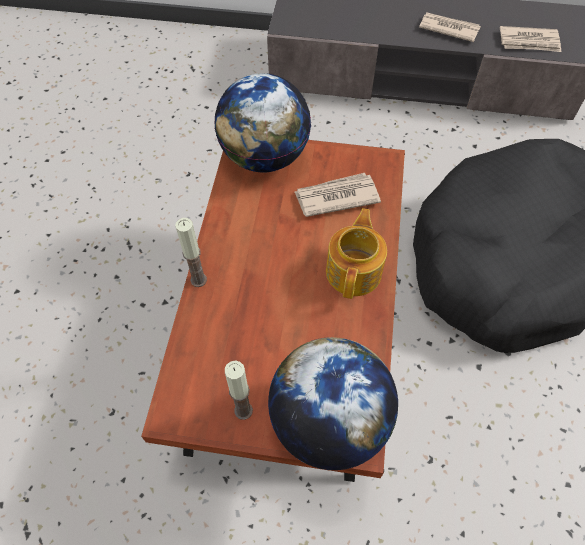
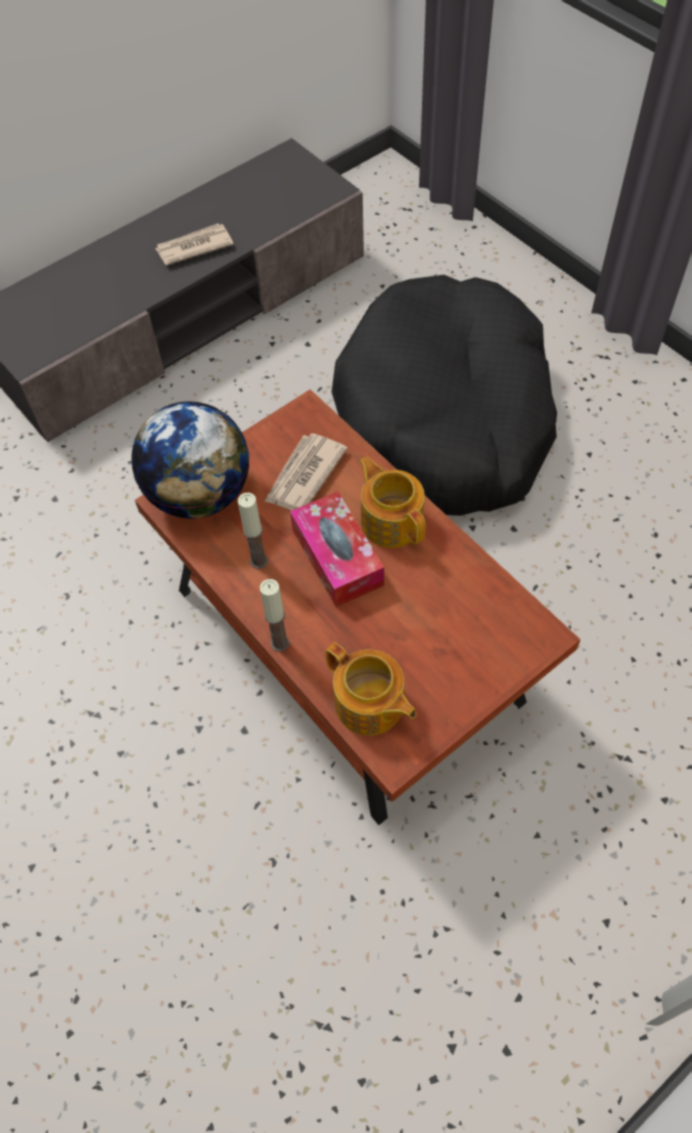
camera: 45 degrees left, 0 degrees up
candle [225,360,253,420] -> candle moved to [238,493,268,569]
globe [268,337,398,470] -> none
newspaper [500,26,561,52] -> none
none -> tissue box [290,491,384,607]
none -> teapot [326,642,416,736]

